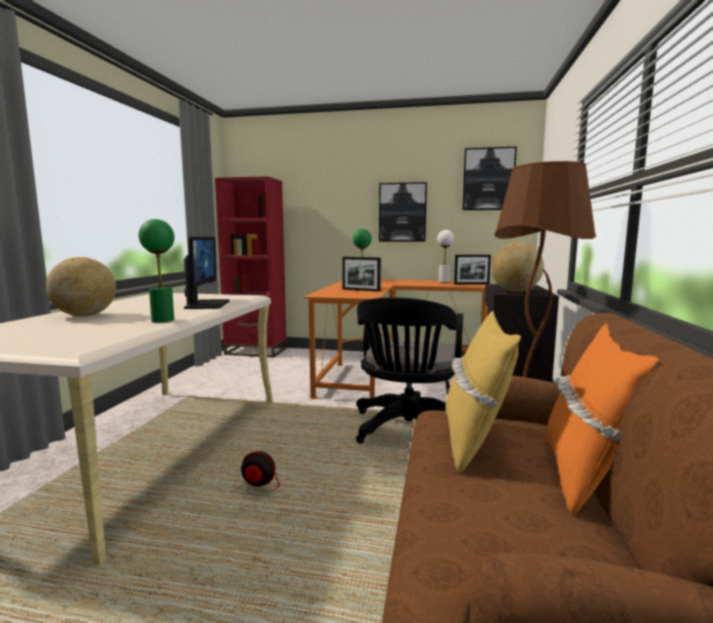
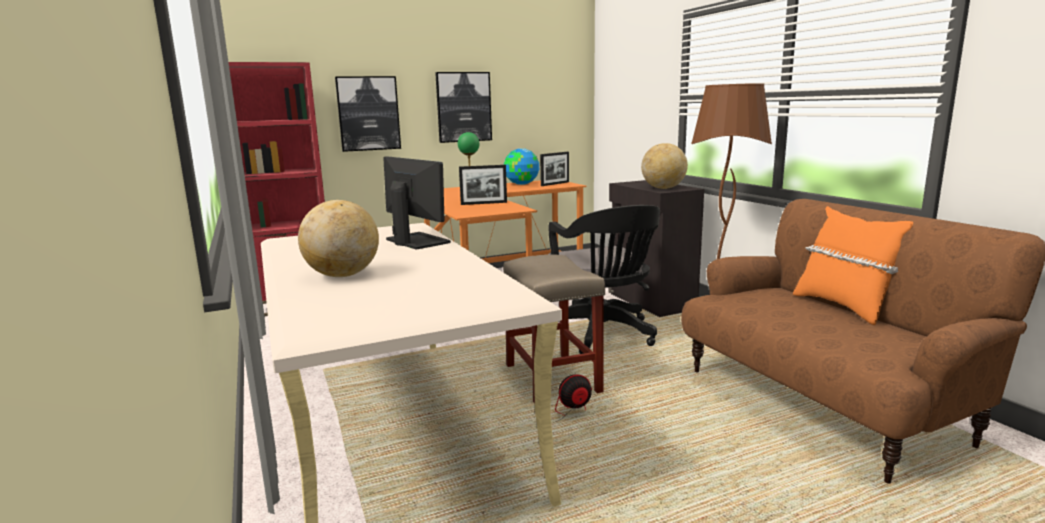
camera: 35 degrees left, 5 degrees up
green table lamp [139,219,174,322] -> none
white table lamp [437,230,454,282] -> globe [504,148,539,185]
yellow pillow [445,311,521,474] -> none
picture [463,147,517,210] -> picture moved to [335,76,401,152]
none -> beige stool [503,254,605,404]

